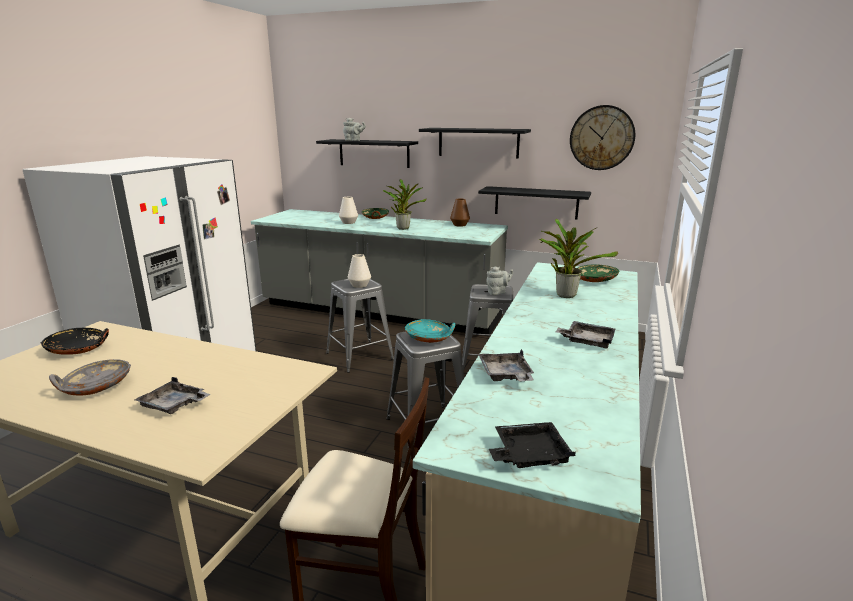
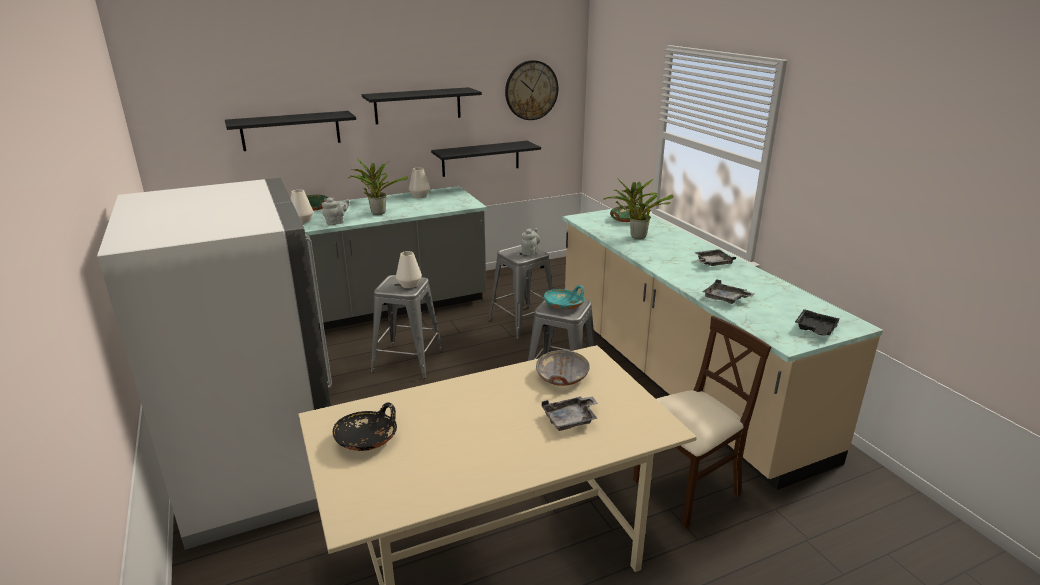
camera: 45 degrees left, 5 degrees up
grey bowl [49,359,131,395] -> grey bowl moved to [536,350,589,386]
grey teapot [343,118,366,141] -> grey teapot moved to [322,197,350,226]
brown vase [450,199,470,227] -> white vase [409,168,430,198]

